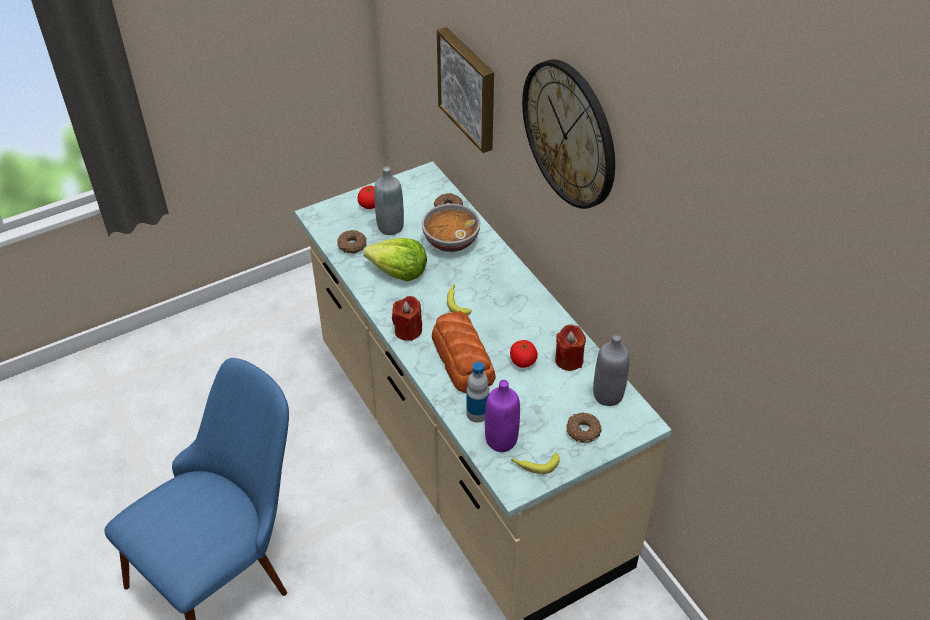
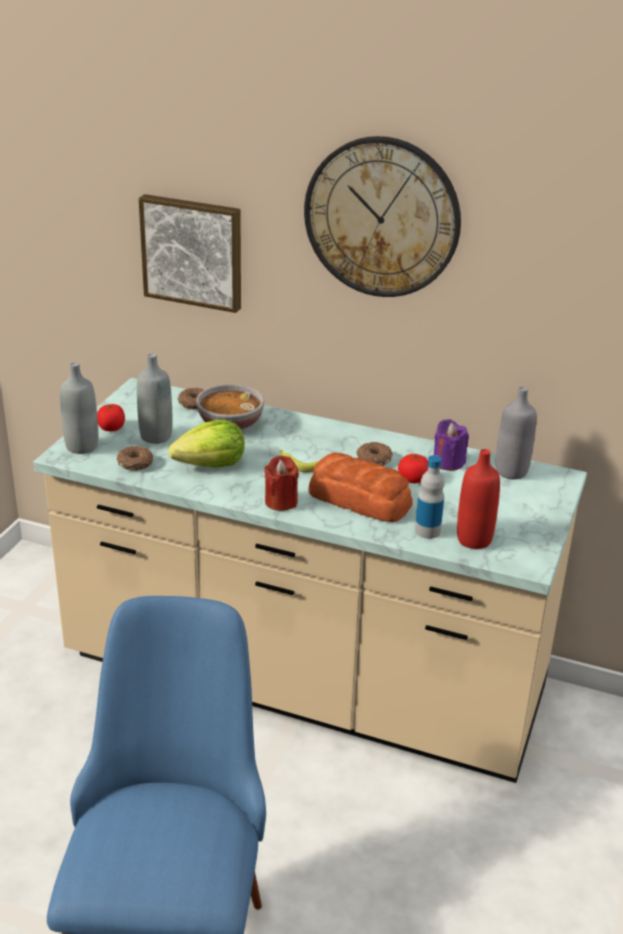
camera: 40 degrees left, 15 degrees down
purple bottle [485,380,520,452] -> red bottle [457,449,500,549]
banana [510,453,560,474] -> none
red candle [555,325,586,371] -> purple candle [434,419,469,471]
donut [566,413,602,443] -> donut moved to [356,442,393,466]
none -> grey bottle [60,362,98,454]

